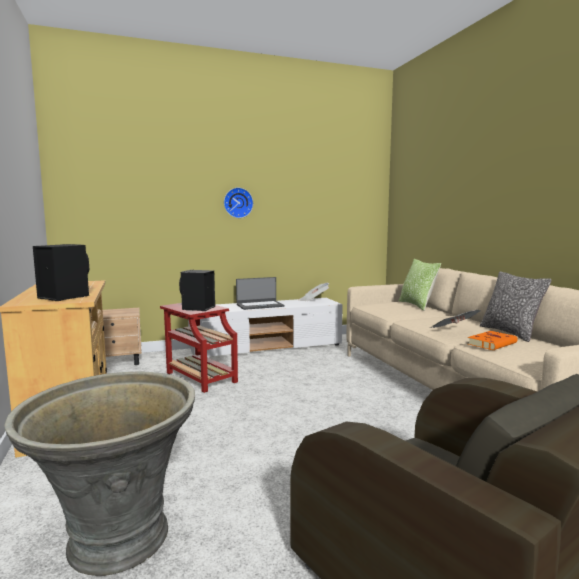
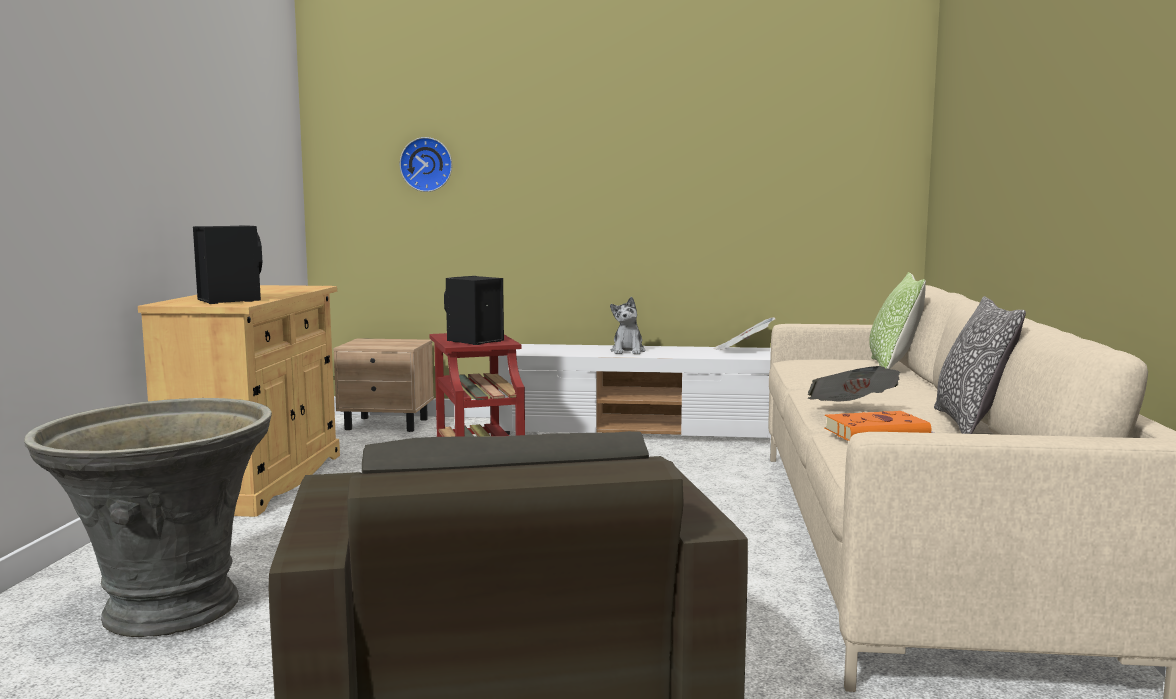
camera: 25 degrees right, 0 degrees up
wall clock [224,187,253,218] -> wall clock moved to [400,137,452,192]
laptop [236,277,284,310] -> plush toy [610,297,645,354]

